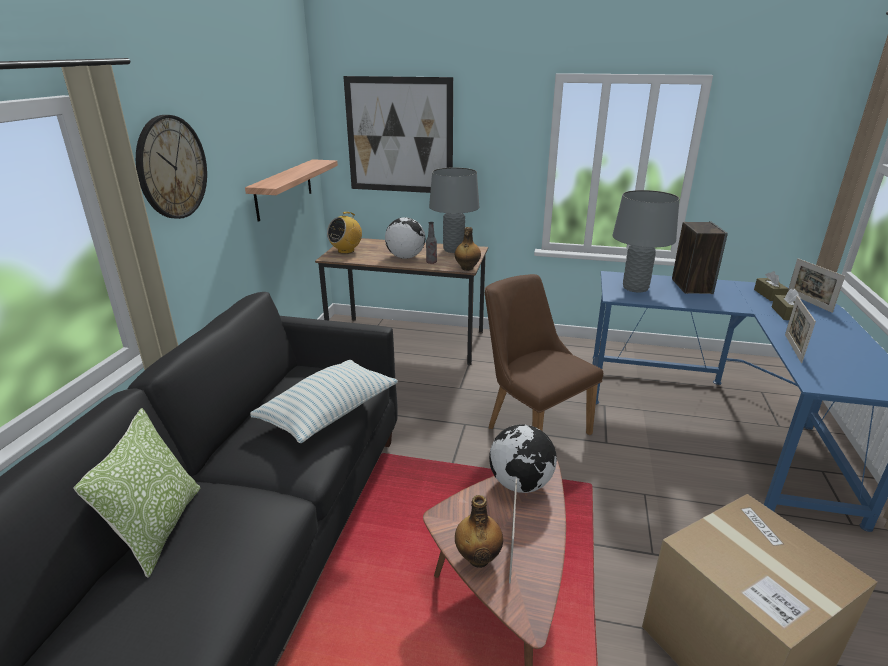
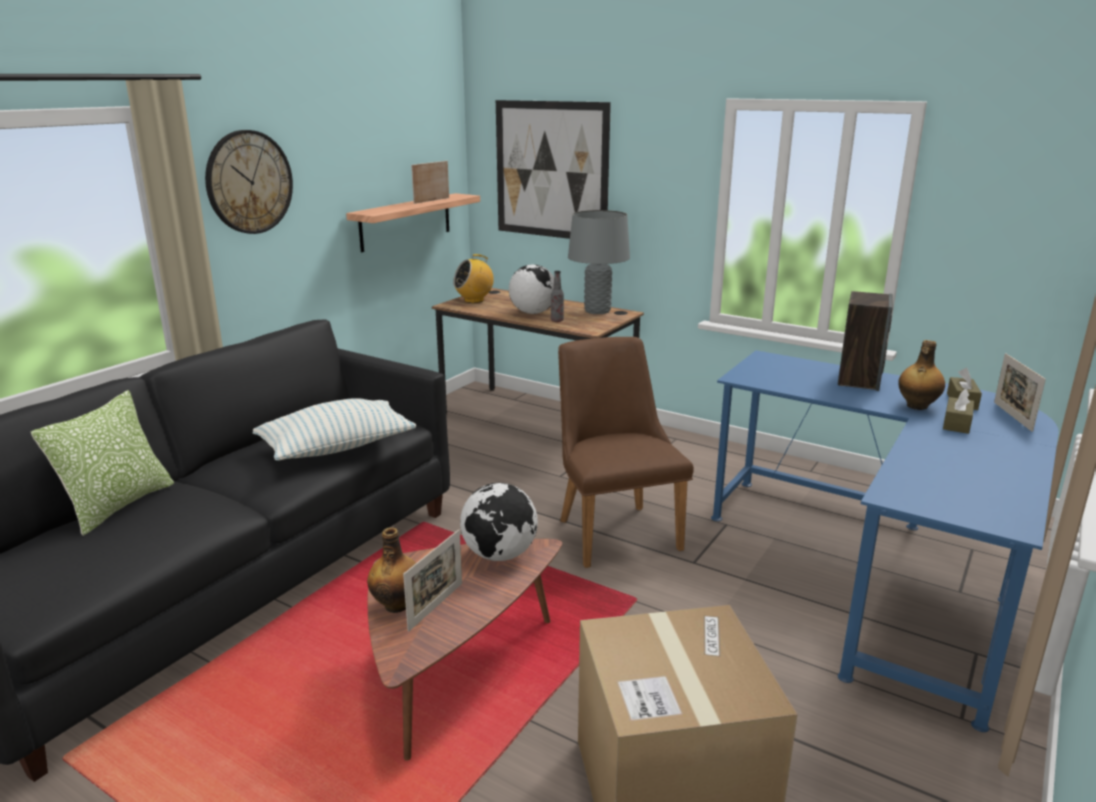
camera: 20 degrees right, 5 degrees down
bottle [455,227,481,271] -> bottle moved to [898,340,945,410]
grey table lamp [612,190,679,293] -> none
picture frame [785,296,816,363] -> picture frame moved to [411,161,449,204]

